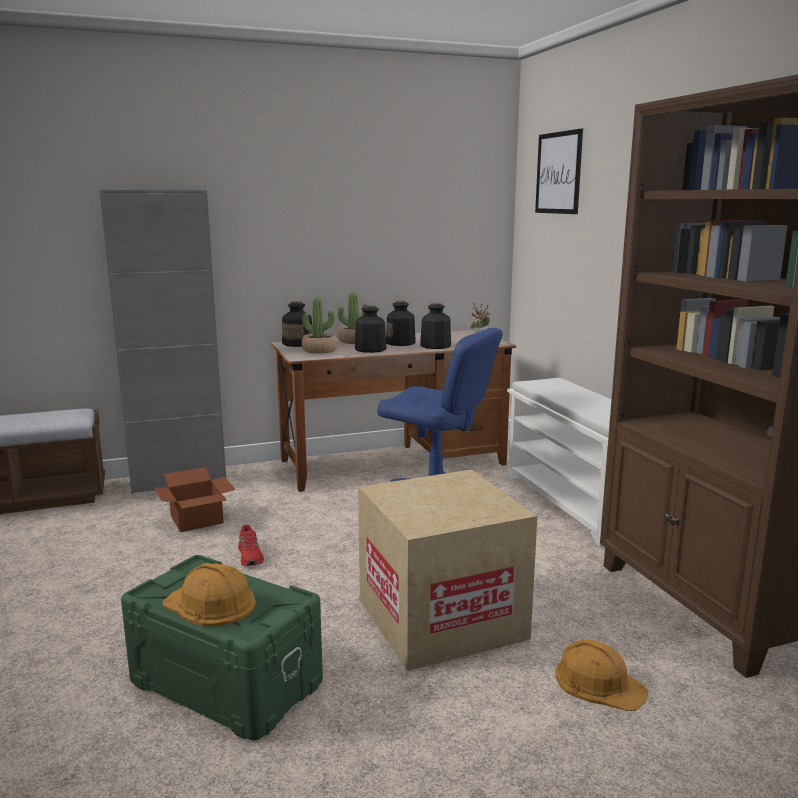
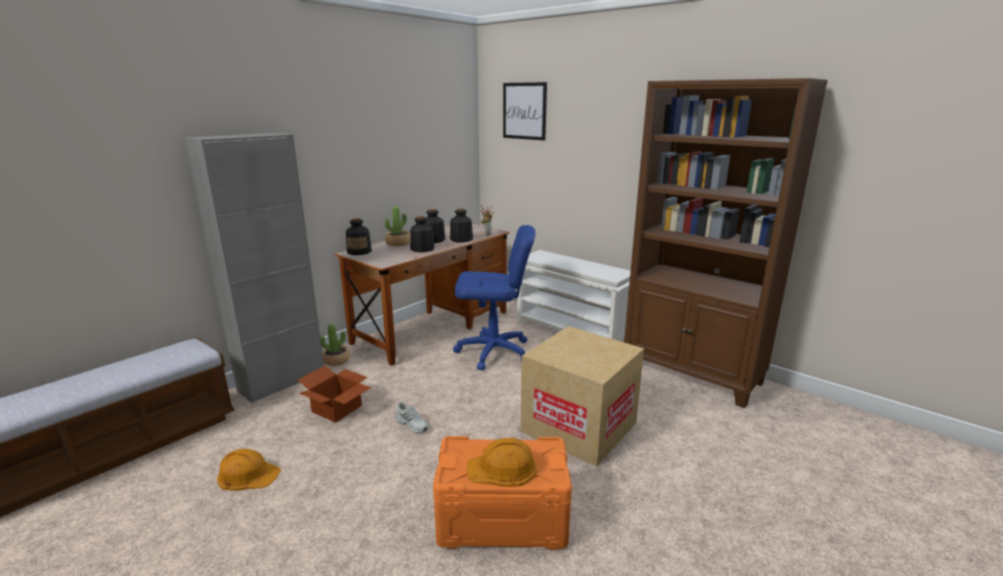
camera: 30 degrees left, 5 degrees up
green storage box [121,555,323,740] -> orange storage box [433,436,572,550]
red shoe [238,525,264,566] -> white shoe [395,402,428,434]
potted plant [302,298,337,354] -> potted plant moved to [321,324,350,366]
orange hard hat [555,640,649,711] -> orange hard hat moved to [217,449,281,490]

